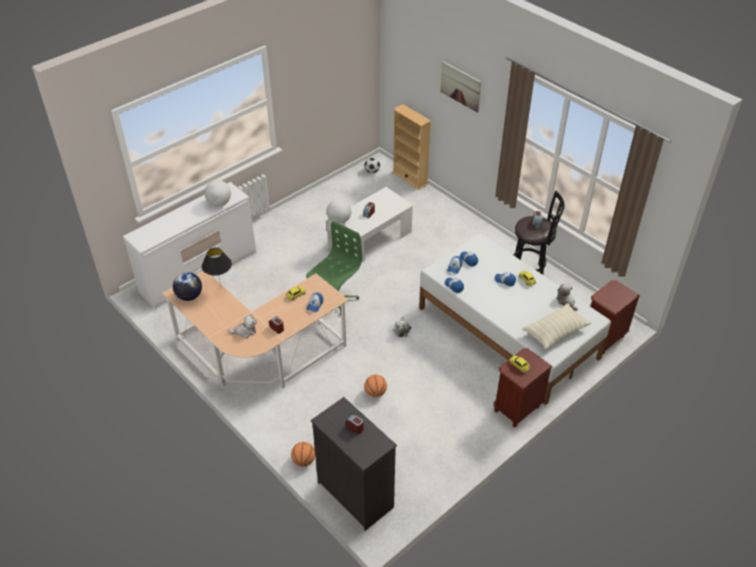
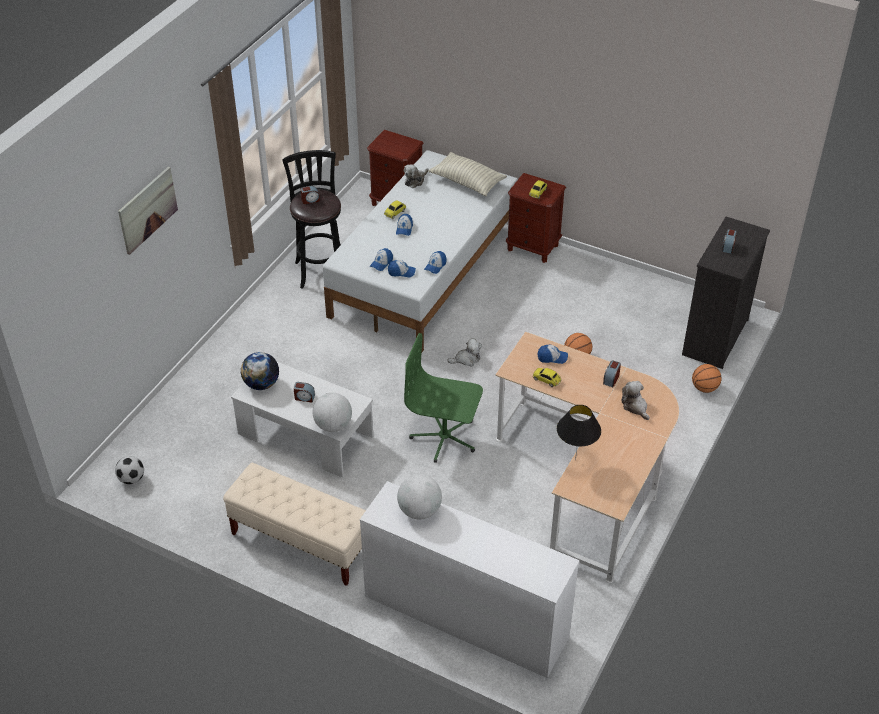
camera: 110 degrees left, 0 degrees up
globe [173,272,202,301] -> globe moved to [241,352,279,390]
beige bookcase [392,104,431,190] -> none
none -> beige bench [223,463,366,586]

